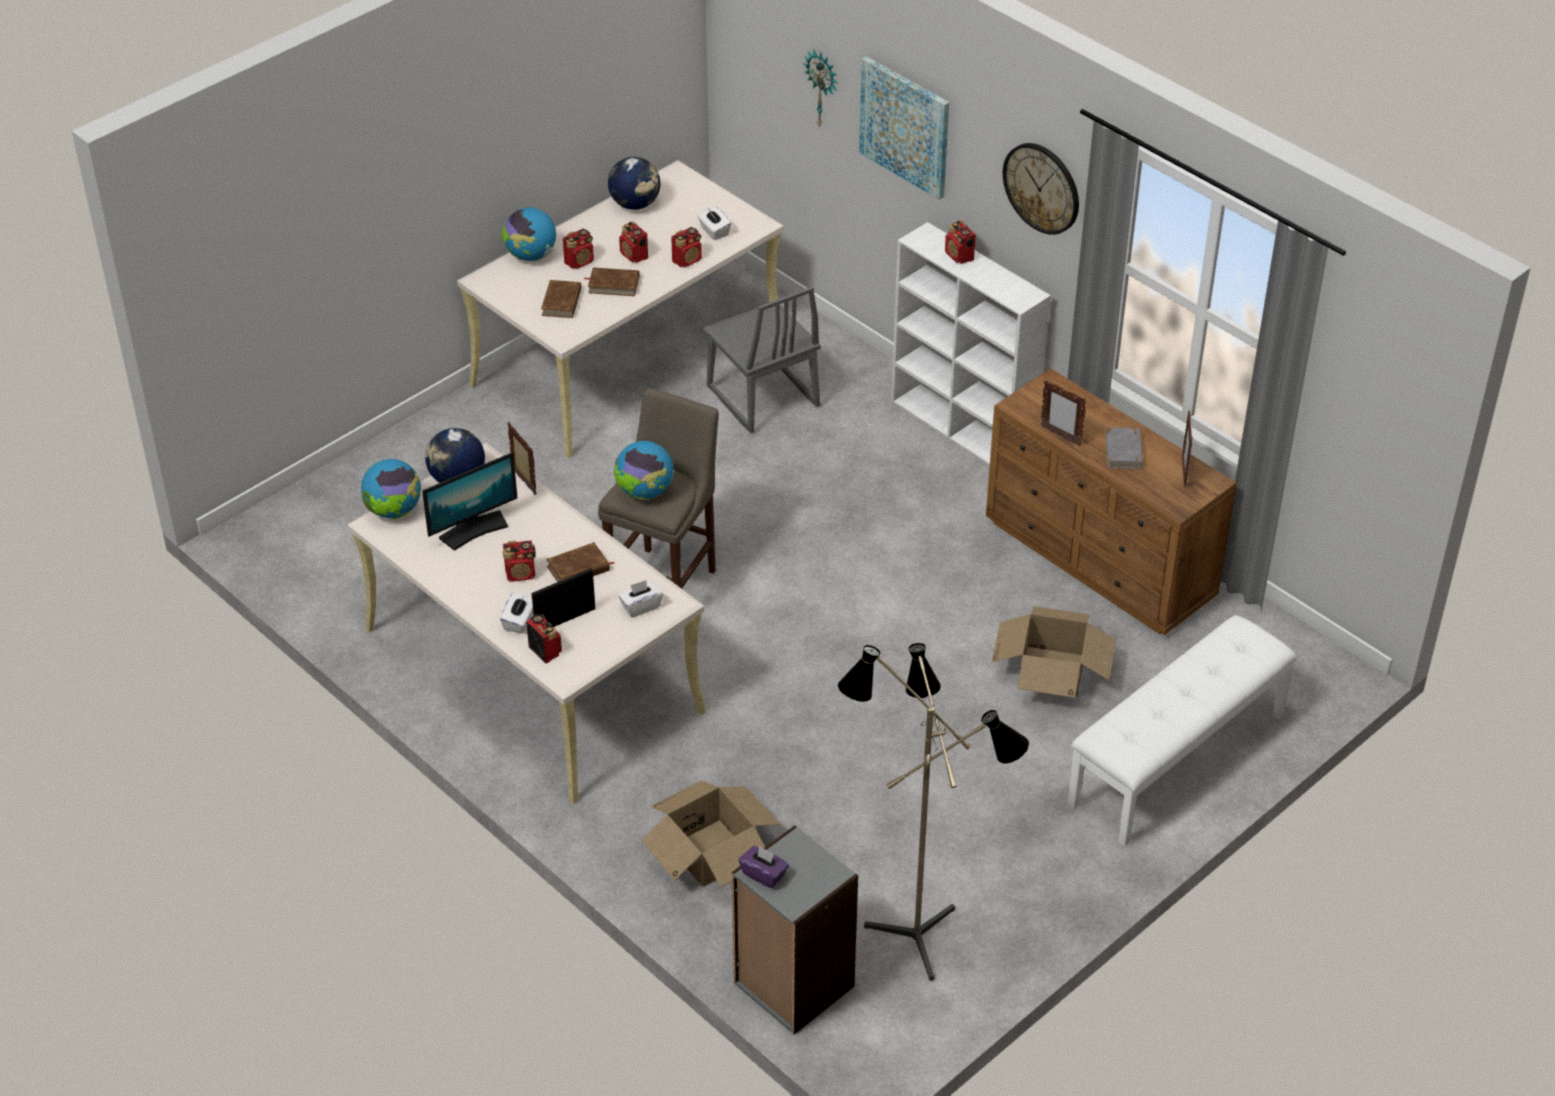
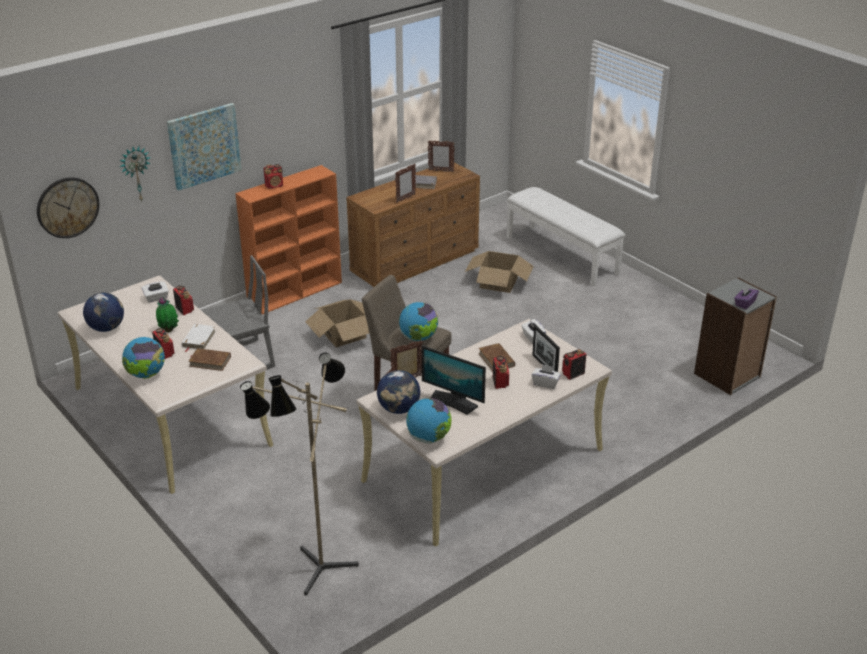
camera: 85 degrees left, 10 degrees down
monitor [422,452,518,551] -> monitor turned 150 degrees clockwise [422,345,486,415]
brown book [584,267,639,296] -> white book [182,324,216,352]
radio [619,222,648,263] -> potted plant [156,297,179,333]
cardboard box [641,780,780,887] -> cardboard box moved to [305,299,369,347]
floor lamp [838,643,1029,981] -> floor lamp moved to [240,352,359,596]
white bookcase [891,222,1051,465] -> orange bookcase [235,165,342,315]
wall clock [1003,143,1079,235] -> wall clock moved to [37,177,99,238]

